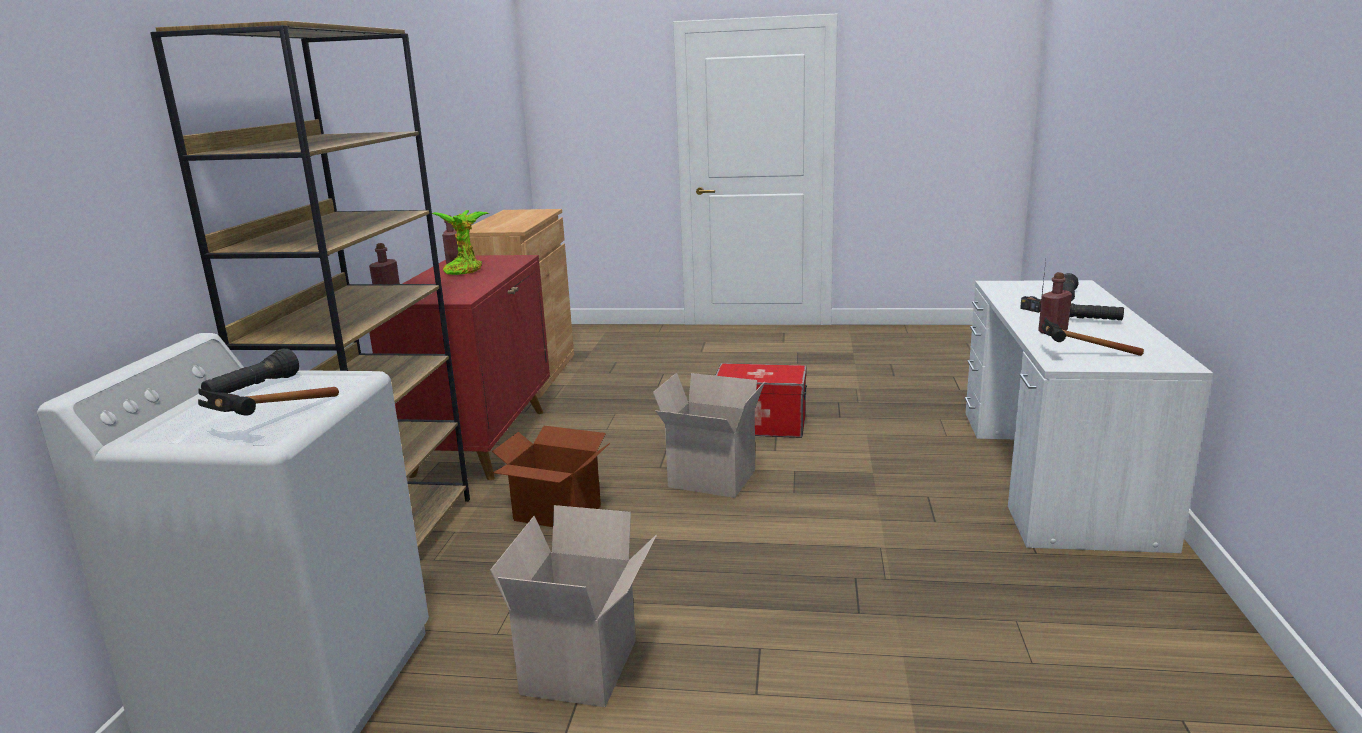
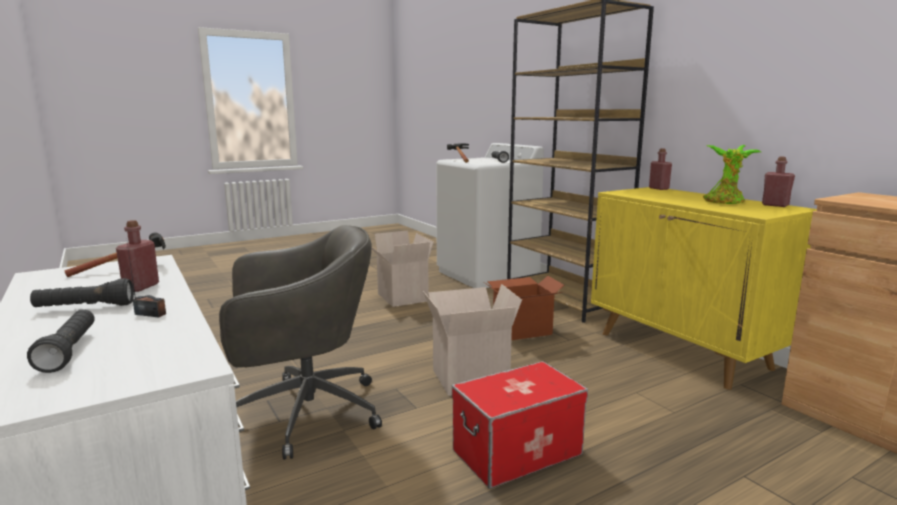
camera: 140 degrees right, 5 degrees down
red cabinet [369,255,550,480] -> yellow cabinet [591,187,817,390]
none -> grey office chair [219,225,382,460]

